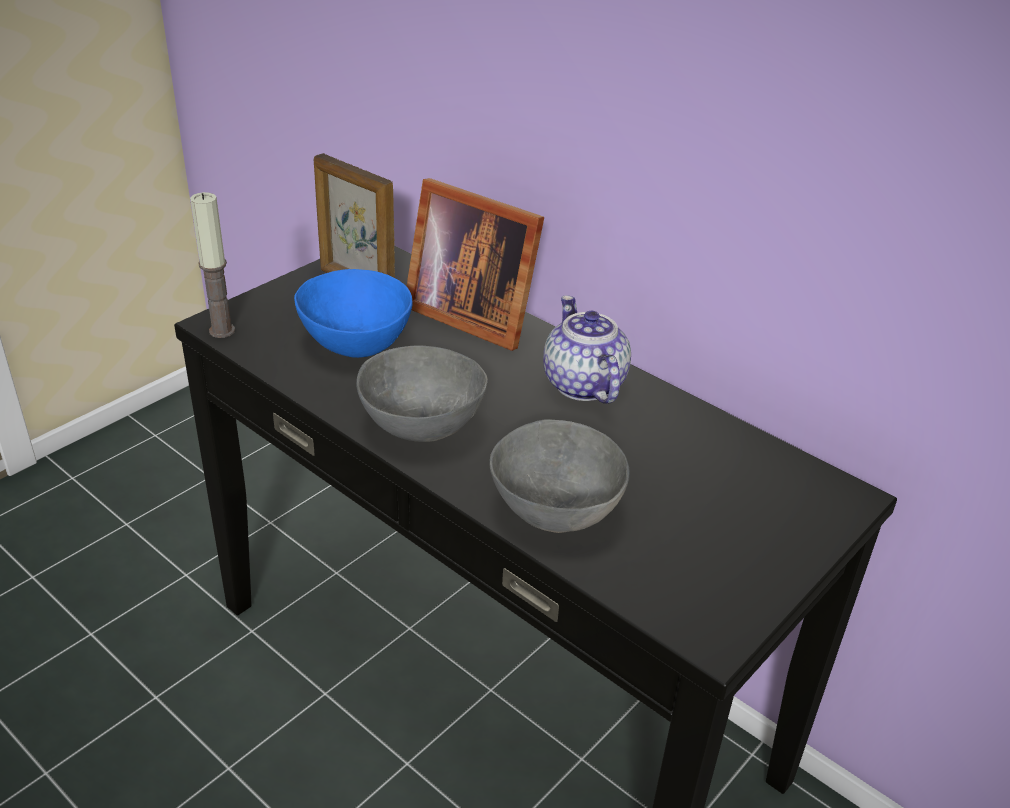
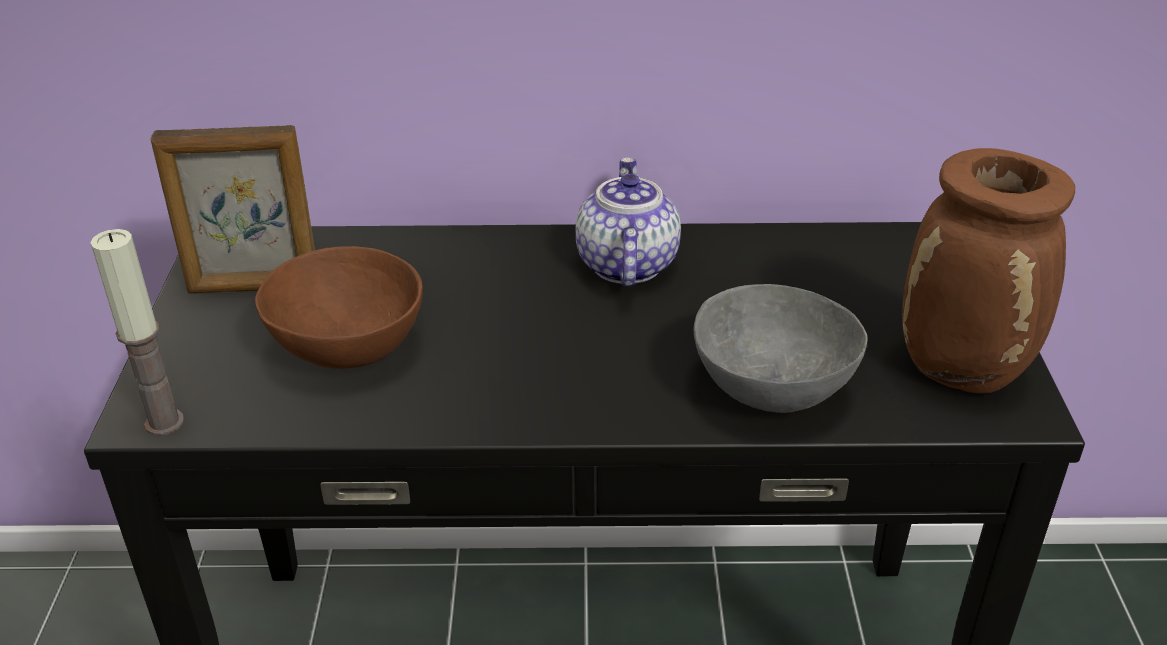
camera: 40 degrees left, 0 degrees up
blue bowl [294,269,412,358] -> brown bowl [255,246,423,369]
grey bowl [356,346,488,442] -> none
picture frame [407,178,544,351] -> none
teapot [543,295,631,404] -> teapot turned 60 degrees clockwise [575,157,681,287]
none -> brown vase [902,148,1075,394]

